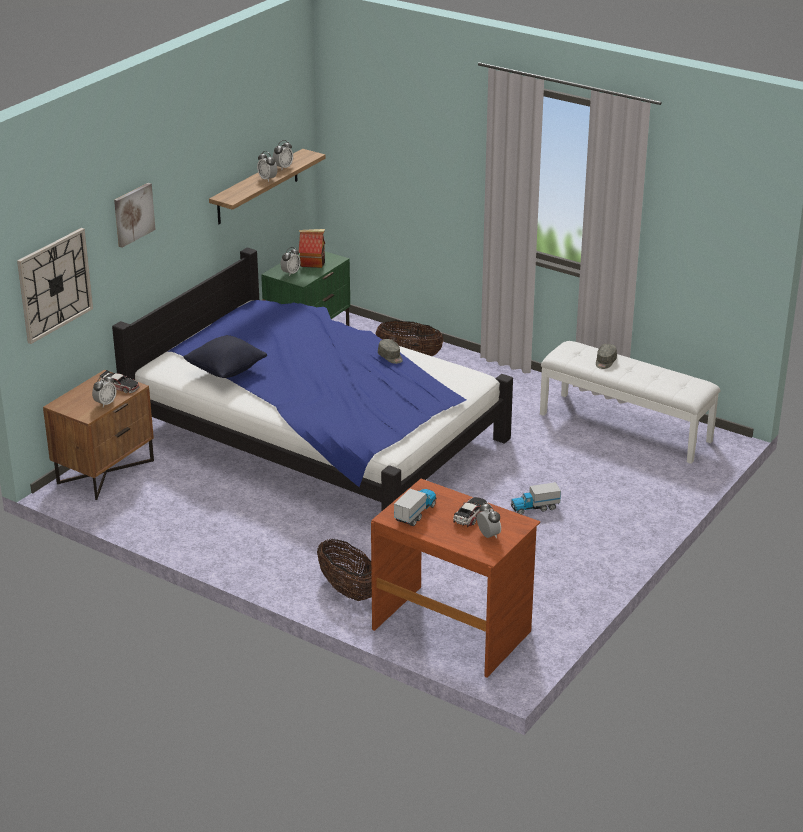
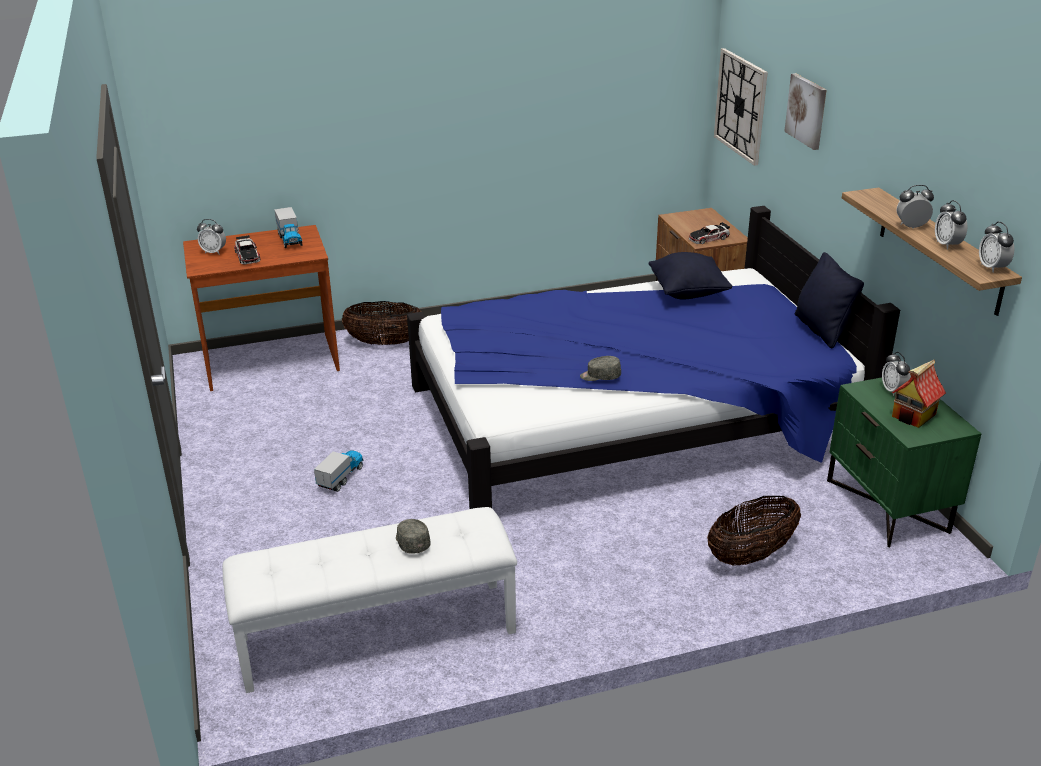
camera: 130 degrees right, 0 degrees up
alarm clock [92,374,116,407] -> alarm clock moved to [979,221,1014,273]
none -> black pillow [795,252,864,348]

